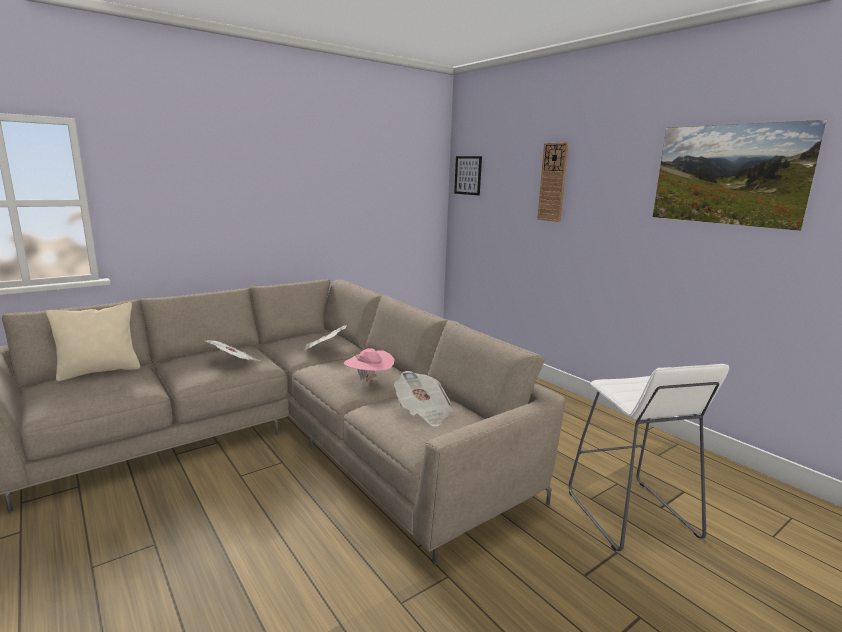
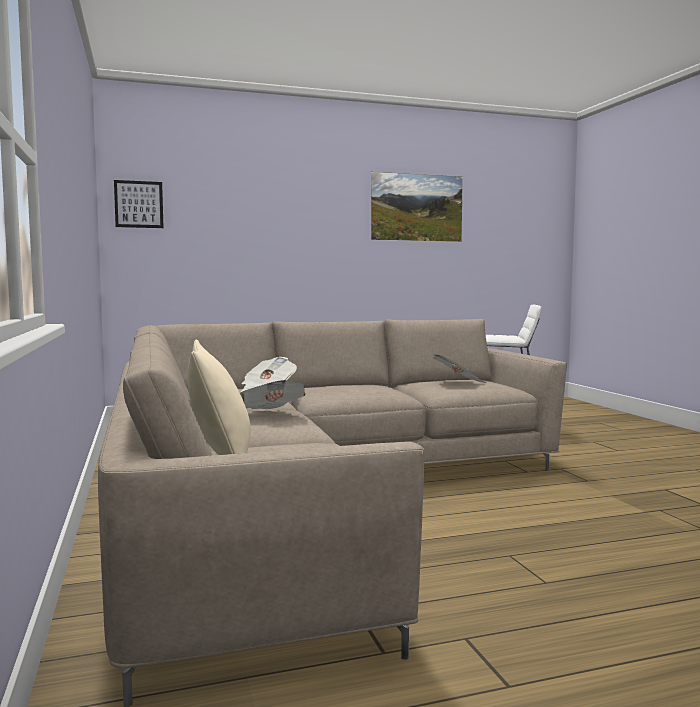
camera: 70 degrees left, 10 degrees down
pink hat [343,348,395,381] -> none
wall clock [537,142,569,222] -> none

